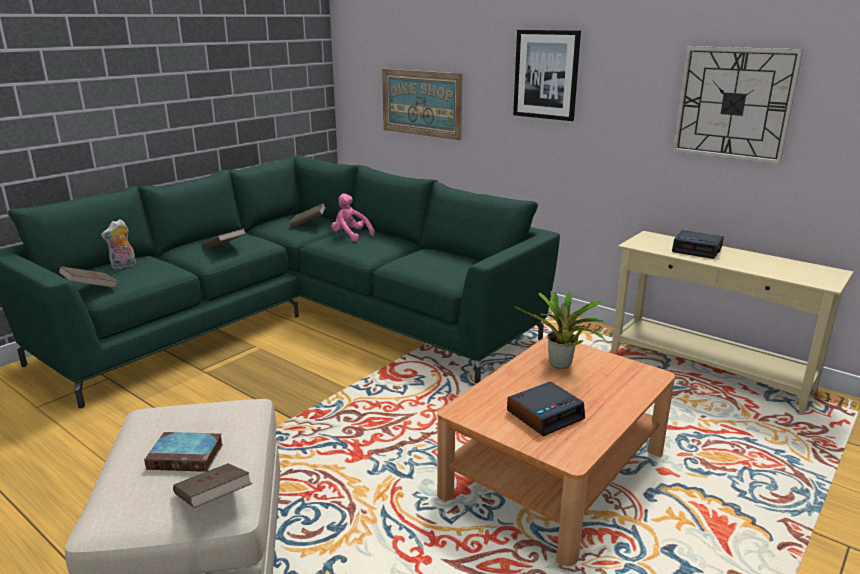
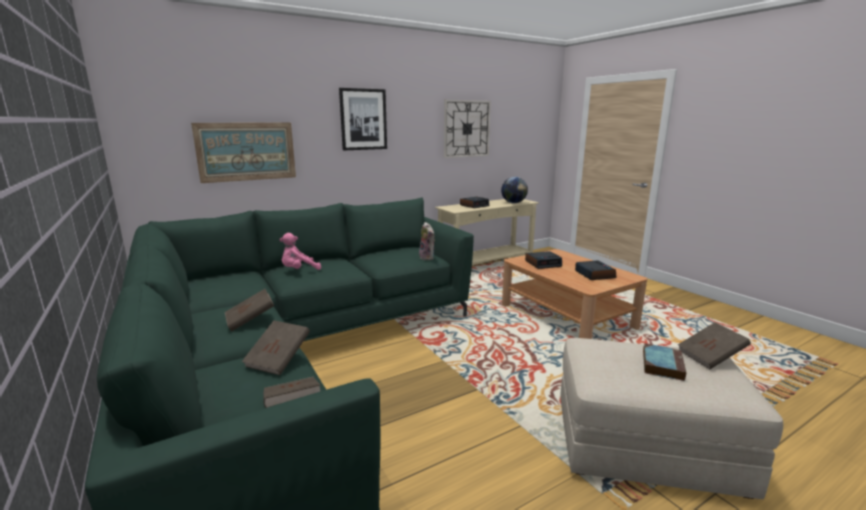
camera: 70 degrees left, 5 degrees down
plush toy [101,219,136,270] -> plush toy moved to [419,222,435,260]
brown book [289,203,326,228] -> brown book moved to [242,320,310,375]
potted plant [514,291,605,369] -> alarm clock [525,251,562,269]
none -> globe [501,177,528,203]

